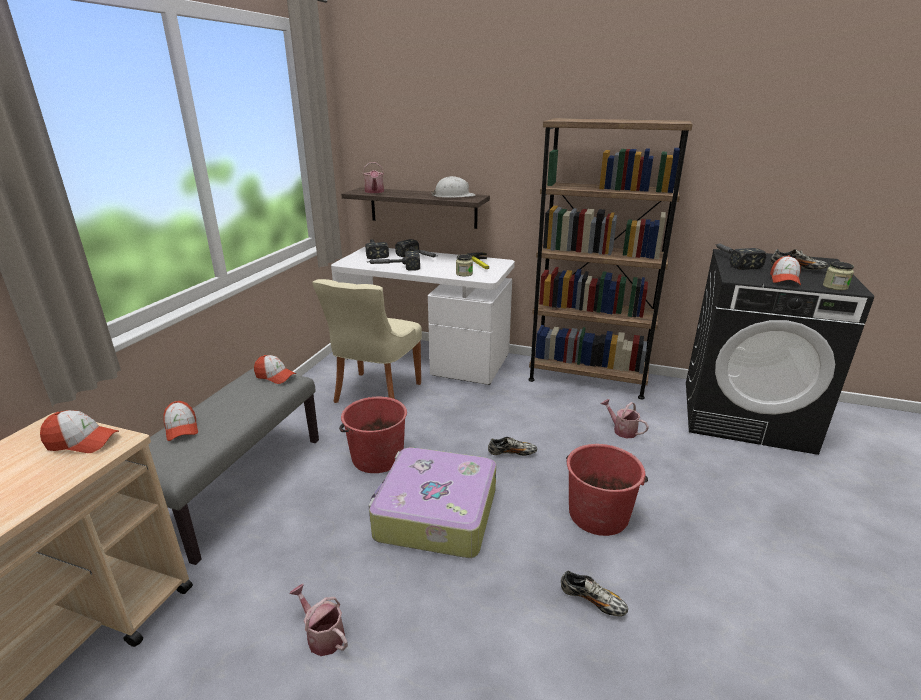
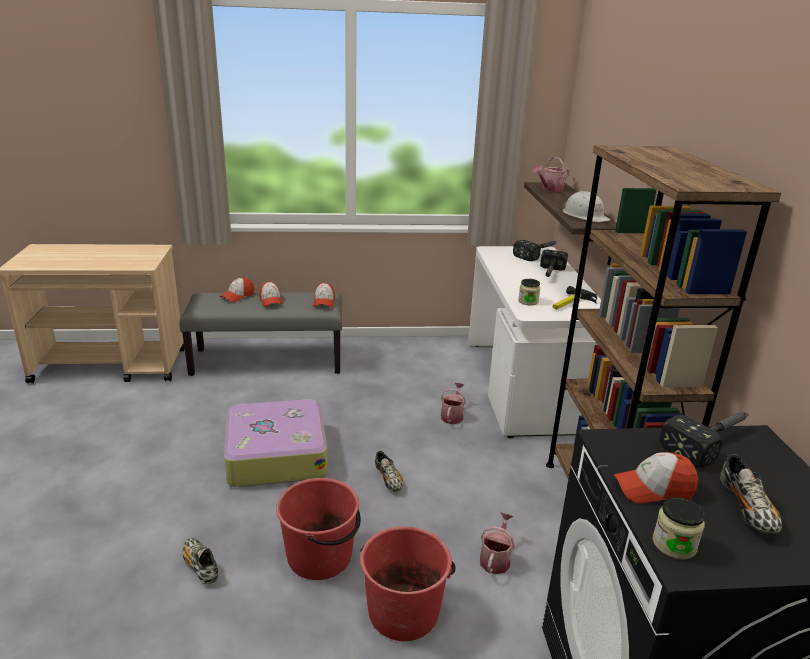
camera: 65 degrees right, 0 degrees up
cap [40,410,119,453] -> cap moved to [259,281,283,307]
watering can [290,584,348,656] -> watering can moved to [441,383,466,424]
beige chair [312,279,422,403] -> none
red bucket [339,397,407,473] -> red bucket moved to [360,526,456,641]
hammer [367,251,420,271] -> none
shoe [561,571,628,616] -> shoe turned 135 degrees clockwise [182,538,218,584]

